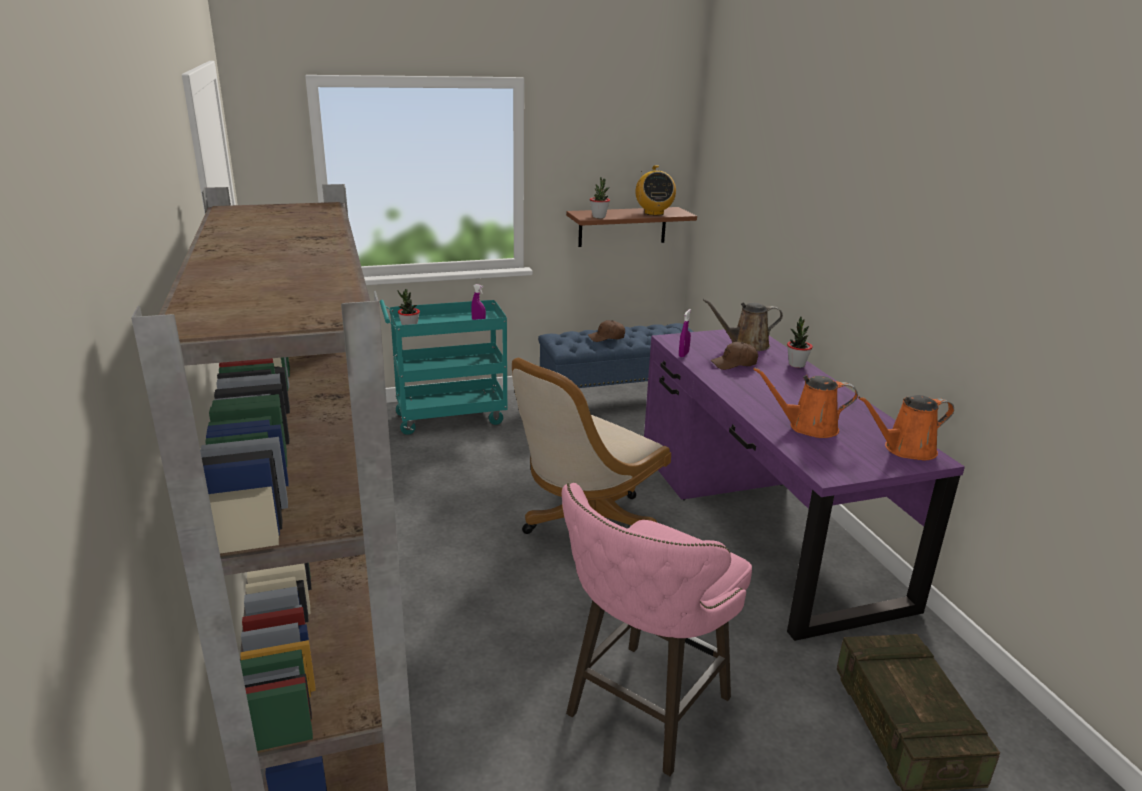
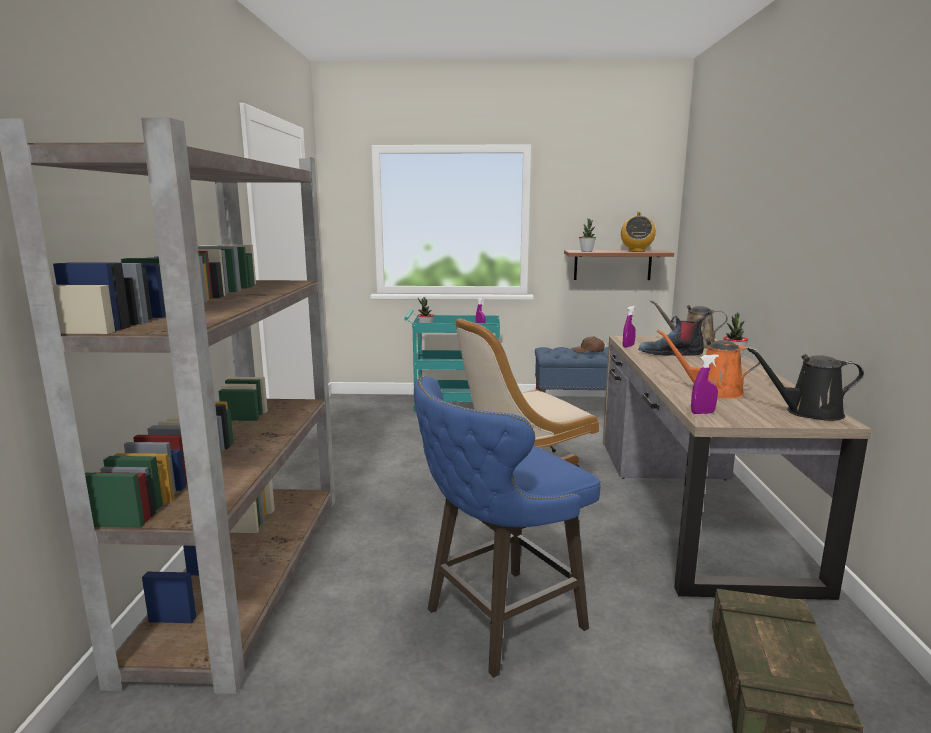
camera: 20 degrees right, 10 degrees down
pink stool [562,483,752,776] -> blue stool [414,376,600,678]
purple desk [644,329,965,641] -> brown desk [603,336,872,600]
brown cap [711,342,758,370] -> boot [638,311,710,356]
orange watering can [858,395,954,460] -> black watering can [747,348,864,421]
none -> purple spray bottle [691,354,719,414]

